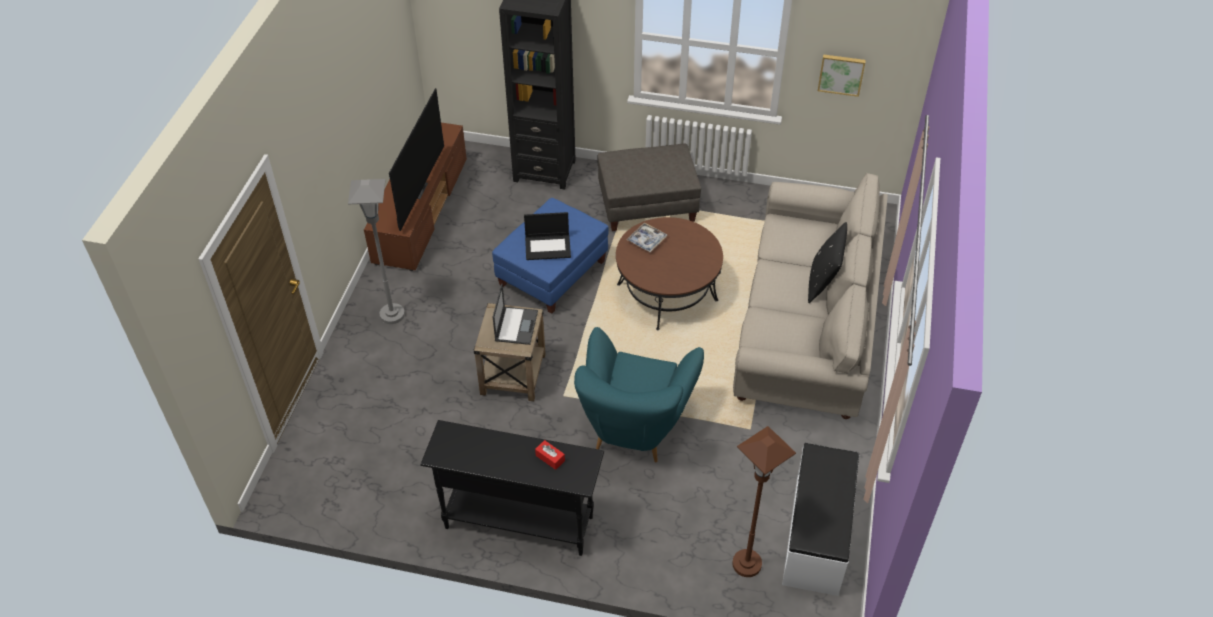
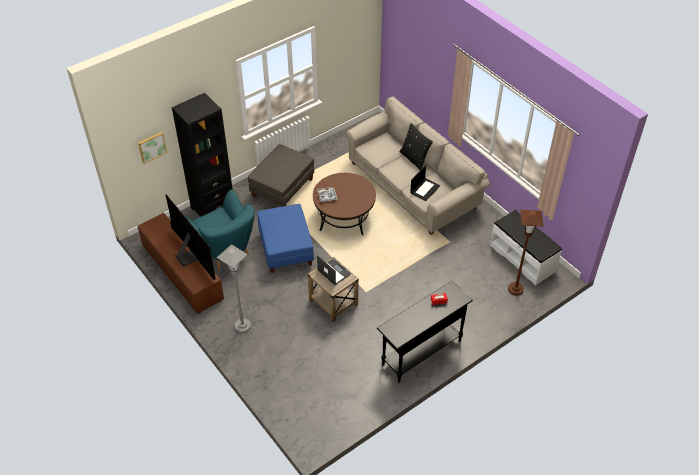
camera: 50 degrees left, 0 degrees up
laptop [524,212,571,260] -> laptop moved to [410,165,440,201]
turquoise armchair [574,327,704,462] -> turquoise armchair moved to [184,190,255,270]
picture [818,54,866,97] -> picture moved to [138,132,167,164]

